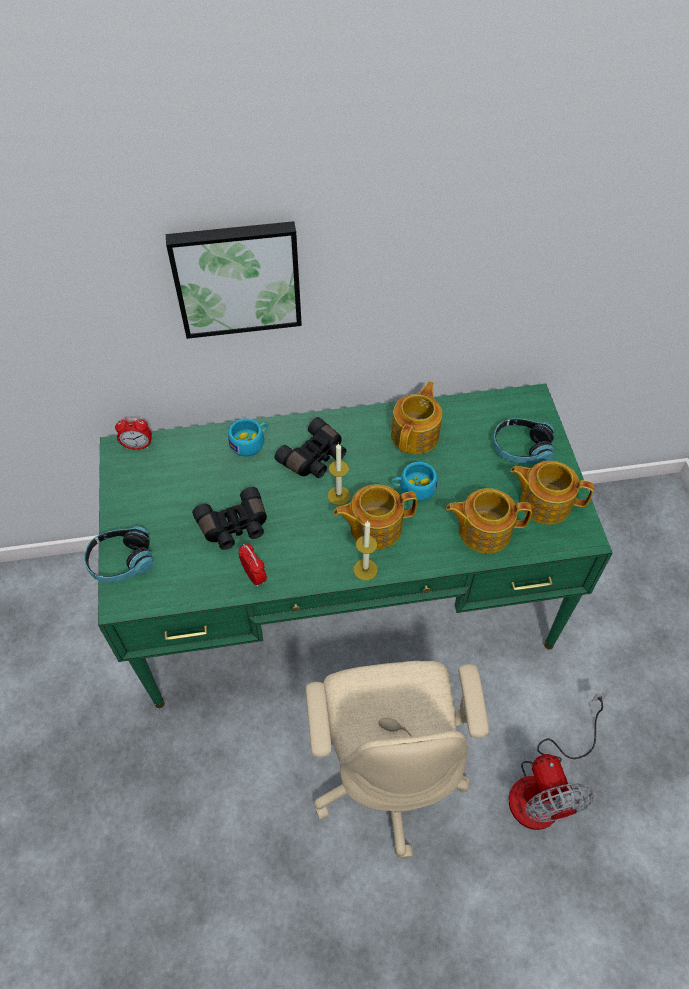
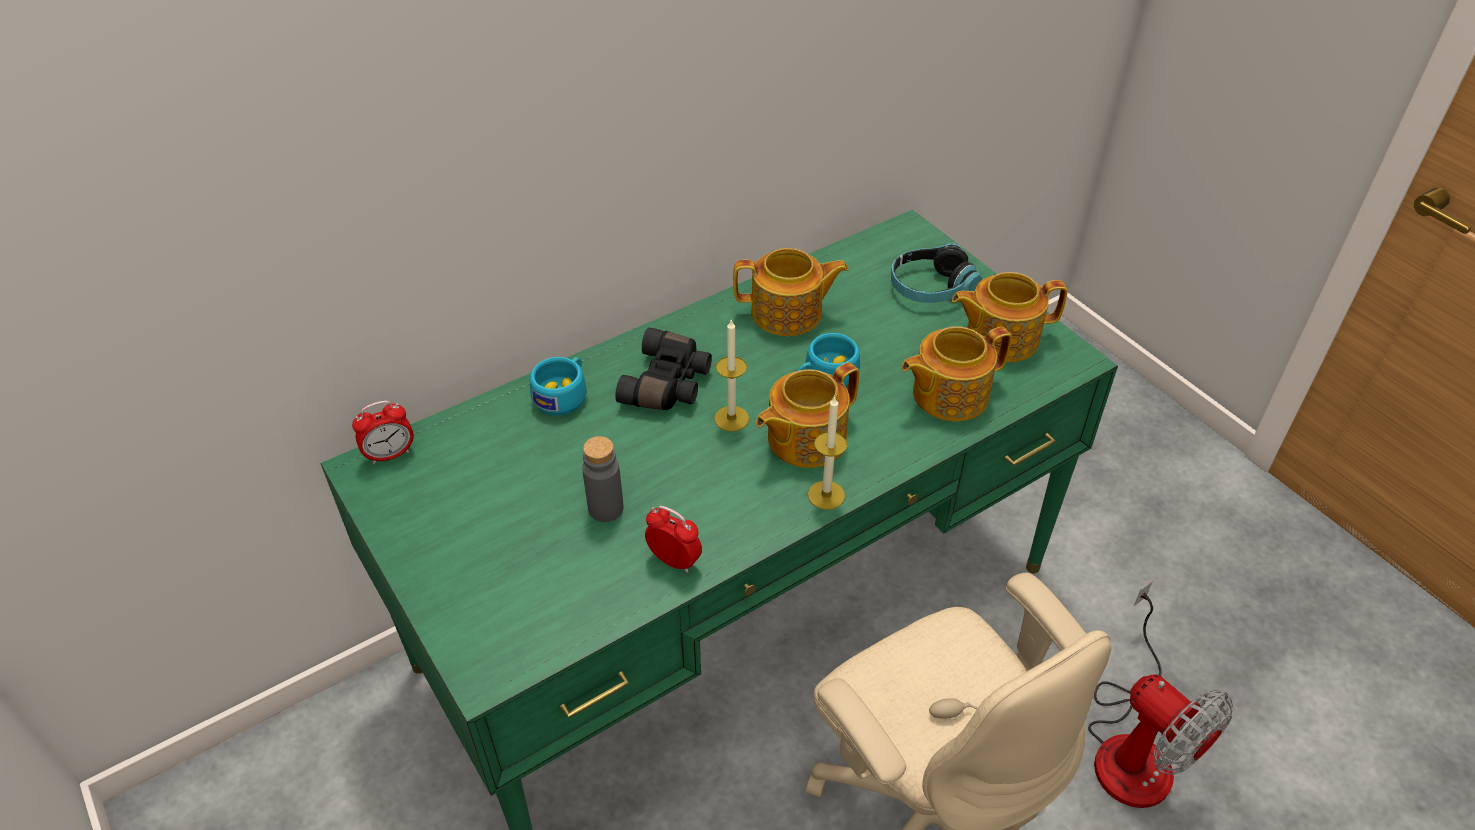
camera: 25 degrees left, 10 degrees down
headphones [84,526,154,583] -> none
picture [166,221,302,339] -> none
black binoculars [192,487,267,550] -> grey bottle [582,436,623,522]
teapot [391,381,442,454] -> teapot turned 90 degrees clockwise [733,248,849,336]

